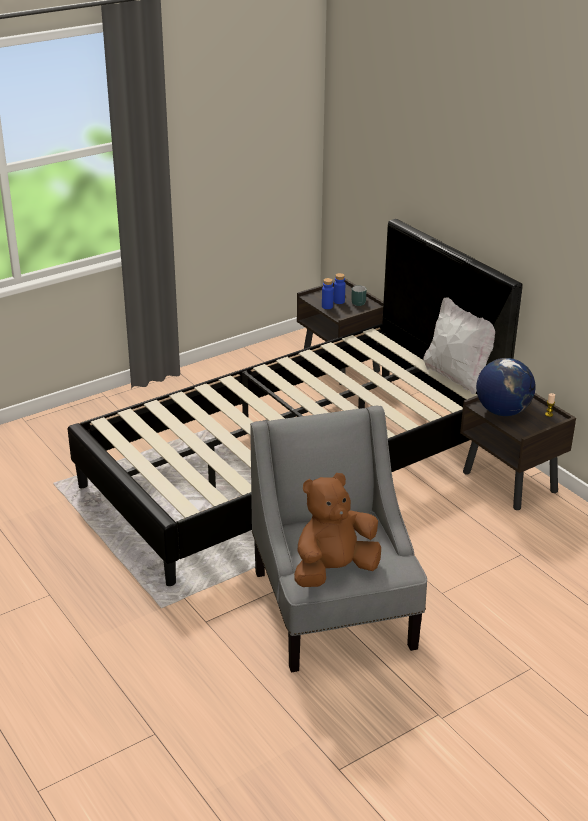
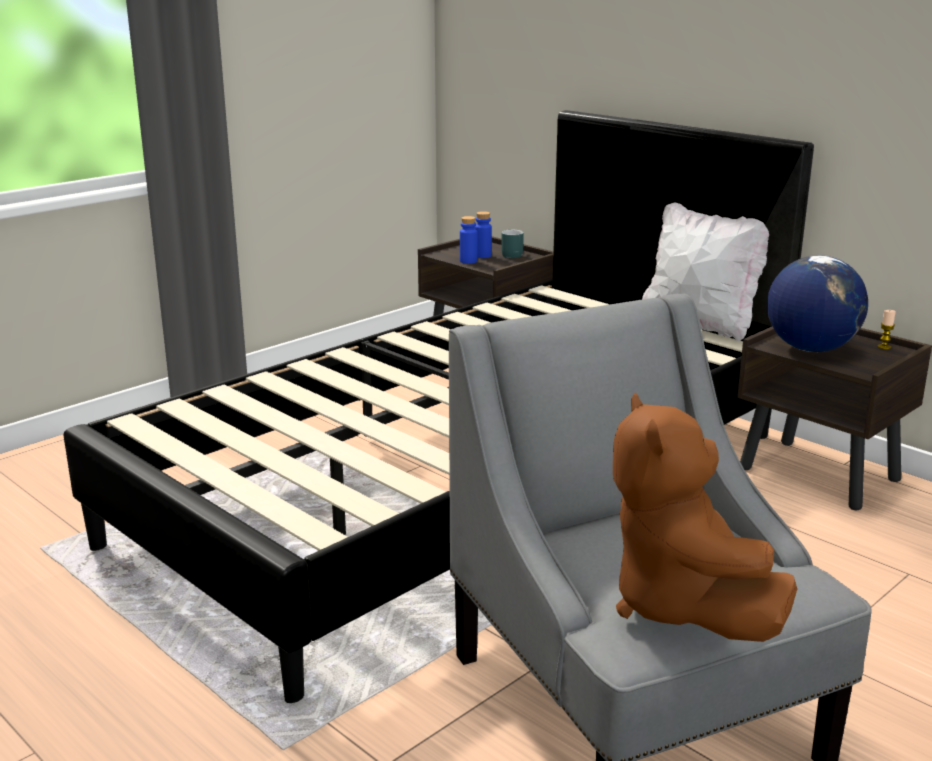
camera: 10 degrees left, 10 degrees down
brown plush toy [294,473,381,587] -> brown plush toy turned 60 degrees counterclockwise [613,392,797,642]

